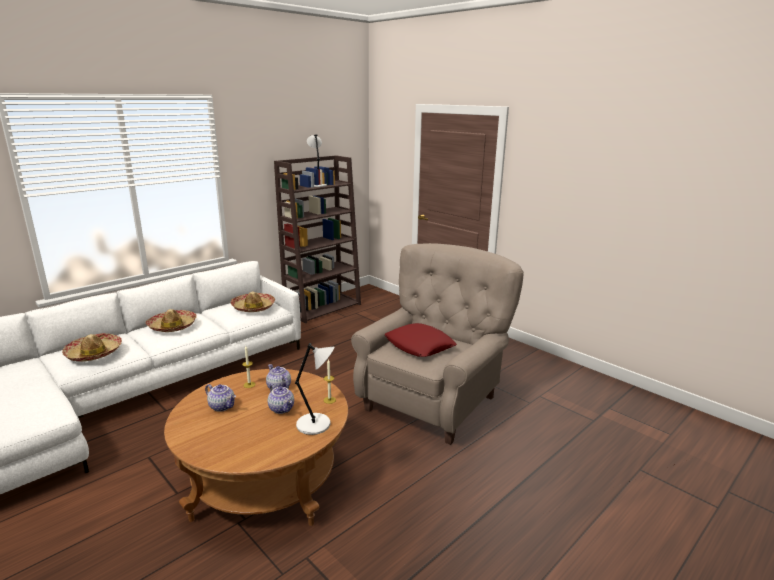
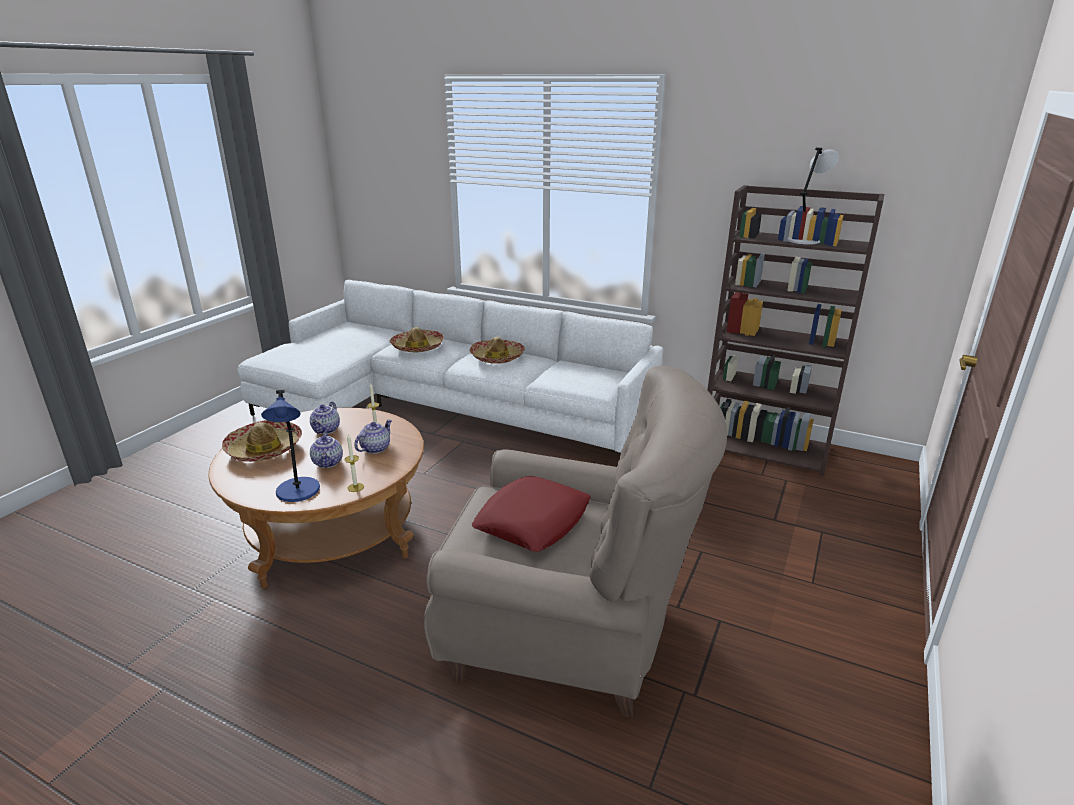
camera: 70 degrees right, 5 degrees up
hat [230,292,275,312] -> hat moved to [222,420,302,462]
teapot [268,384,294,414] -> teapot turned 45 degrees counterclockwise [310,432,343,468]
grey table lamp [295,343,334,435] -> blue table lamp [261,390,320,502]

